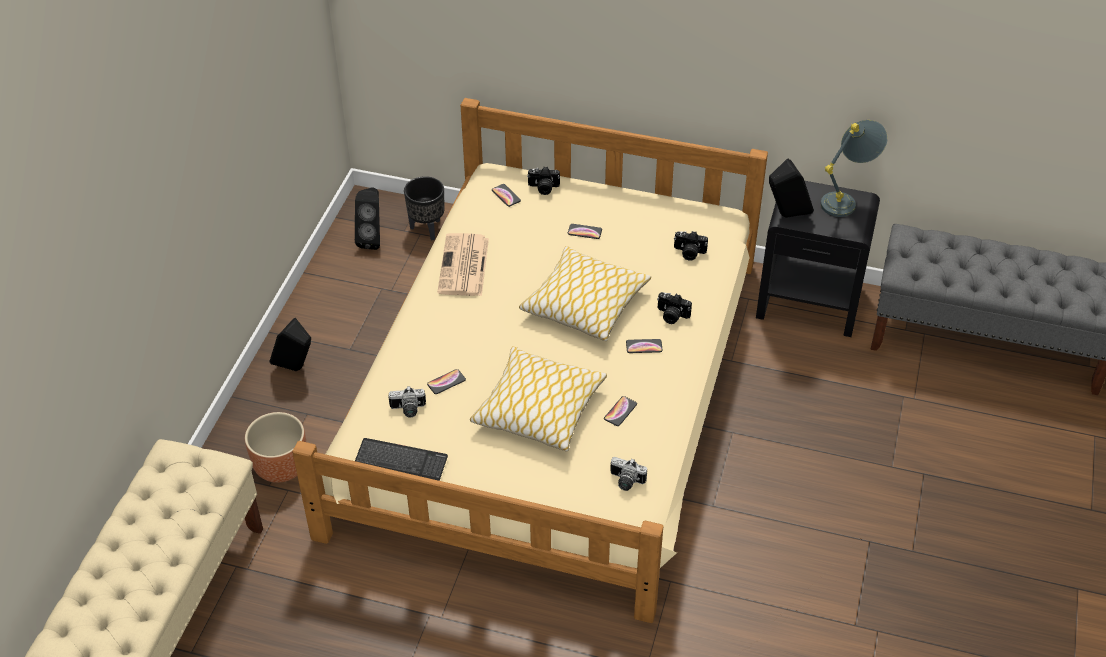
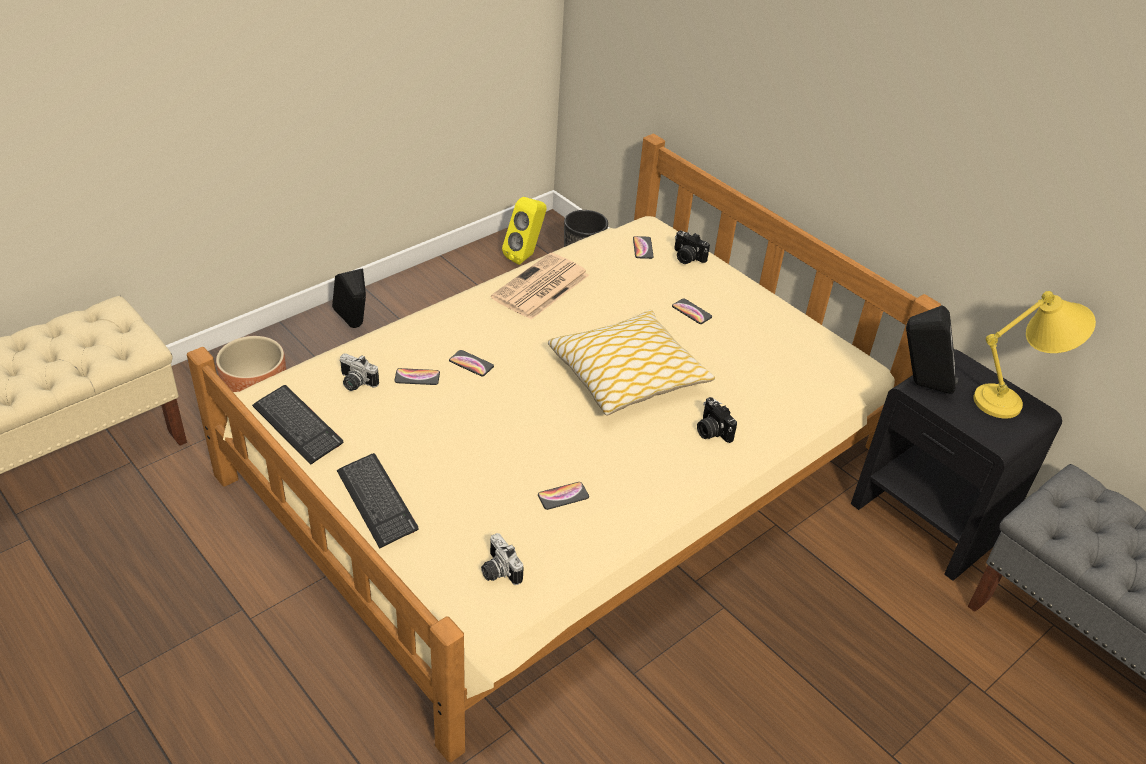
camera: 30 degrees right, 5 degrees down
black speaker [355,188,380,250] -> yellow speaker [502,197,547,265]
pillow [470,346,607,452] -> none
phone [626,339,662,353] -> phone moved to [449,350,494,376]
camera [674,231,708,261] -> none
grey table lamp [821,120,887,217] -> yellow table lamp [973,291,1096,419]
none -> keyboard [337,453,418,549]

